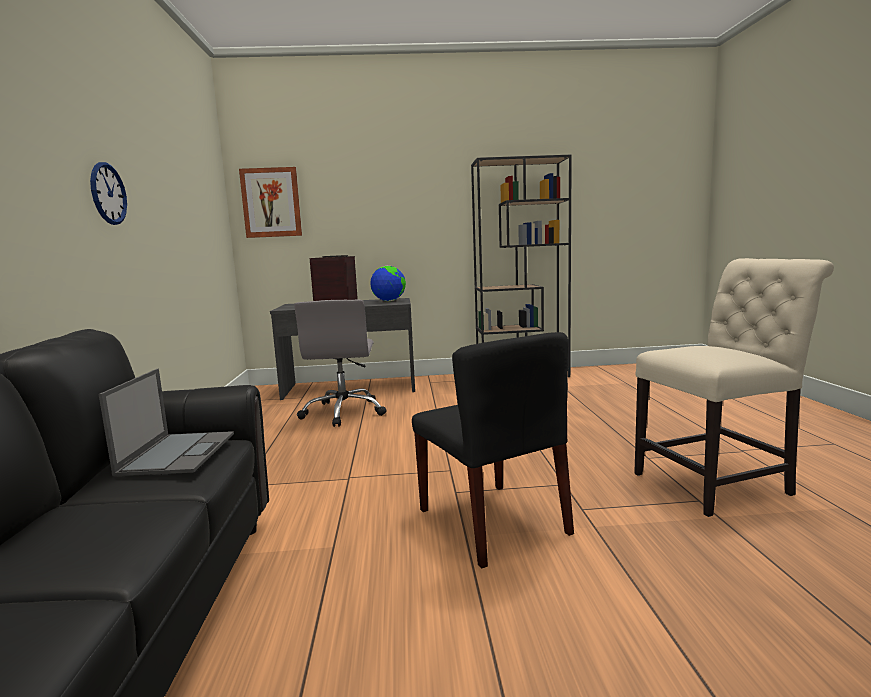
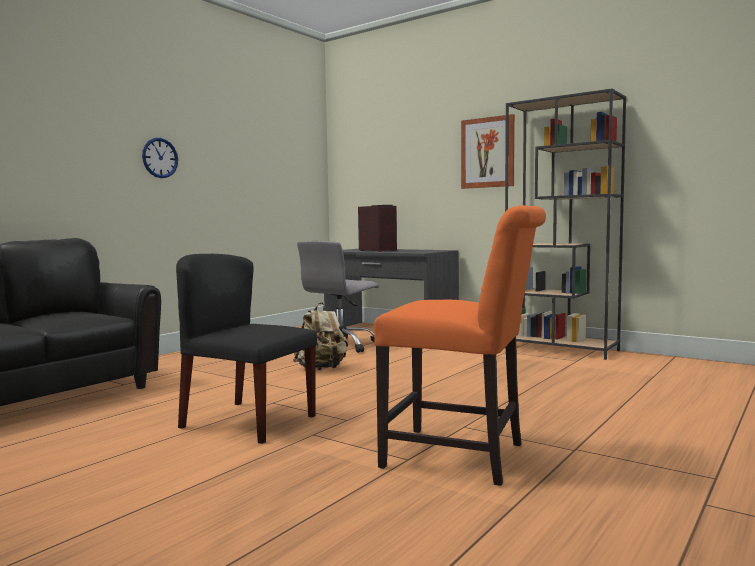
camera: 40 degrees right, 5 degrees down
laptop [99,369,234,476] -> none
picture [239,167,302,238] -> picture moved to [461,114,515,189]
globe [371,266,406,301] -> none
black chair [412,332,574,568] -> black chair turned 105 degrees clockwise [176,254,317,444]
beige chair [634,258,834,517] -> orange chair [374,205,546,486]
none -> beige backpack [293,302,348,370]

